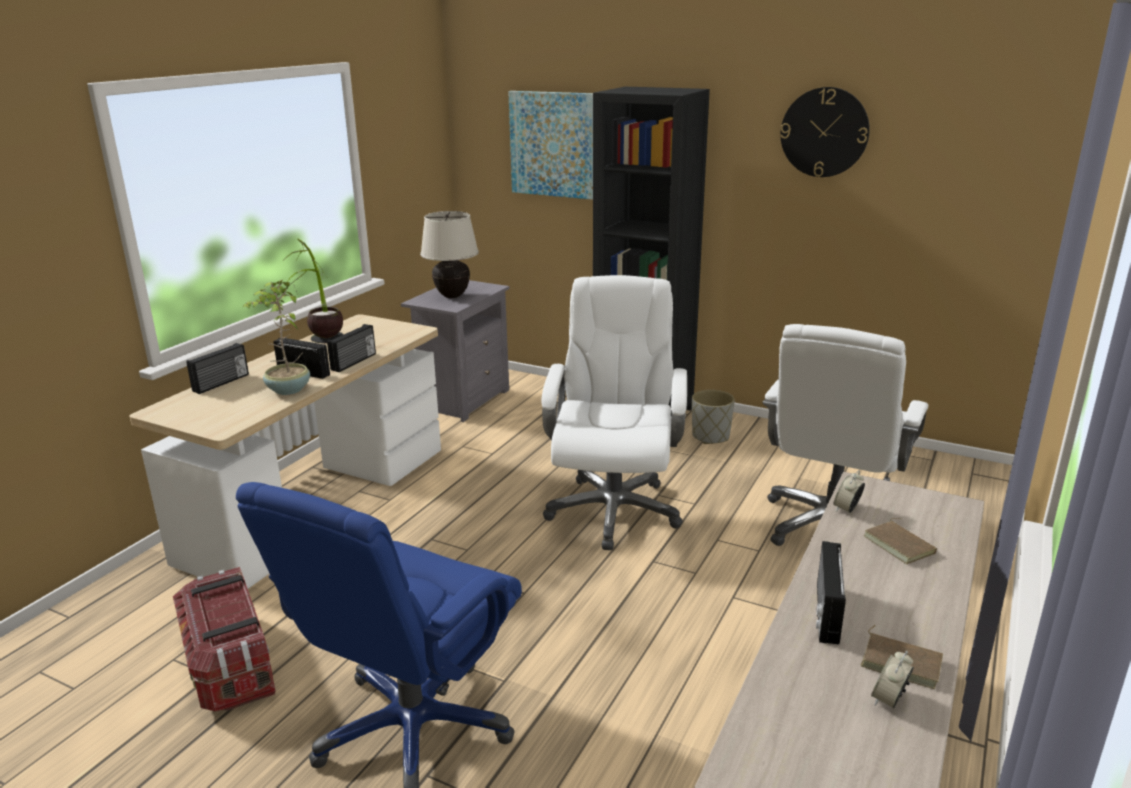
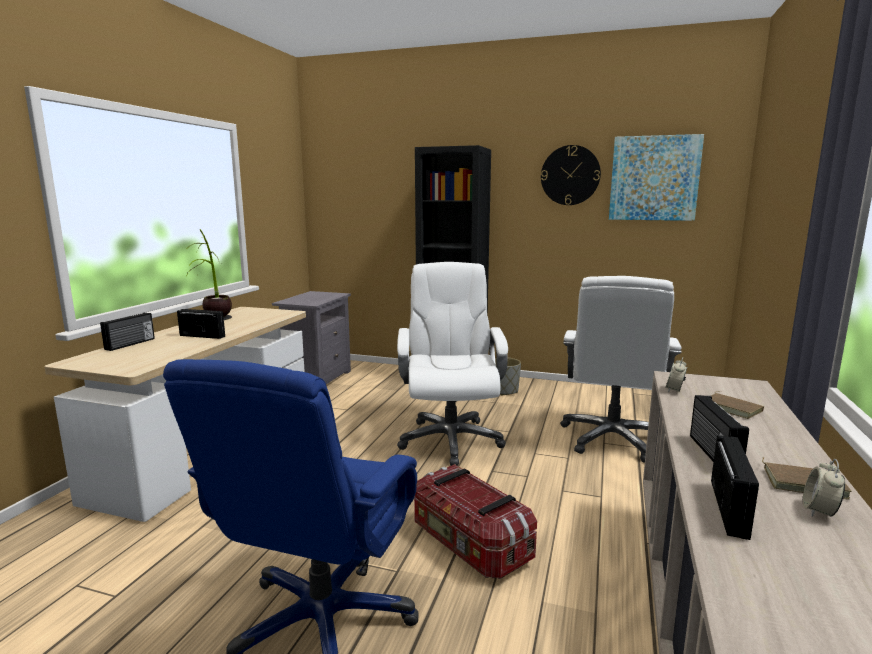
camera: 10 degrees left, 10 degrees down
storage box [173,567,275,711] -> storage box moved to [414,464,537,579]
potted plant [242,280,310,395] -> none
radio [327,324,376,372] -> radio moved to [711,435,759,540]
beige table lamp [420,211,479,298] -> none
picture [508,91,593,200] -> picture moved to [609,134,704,221]

